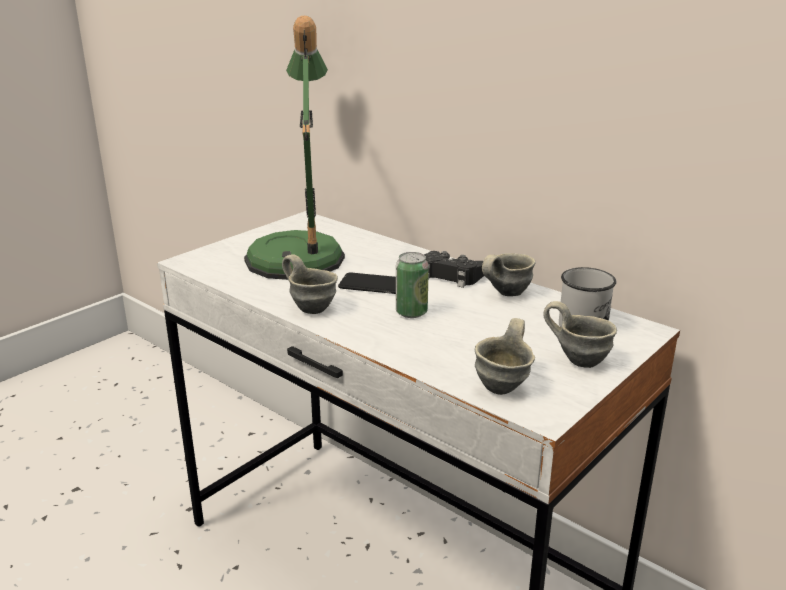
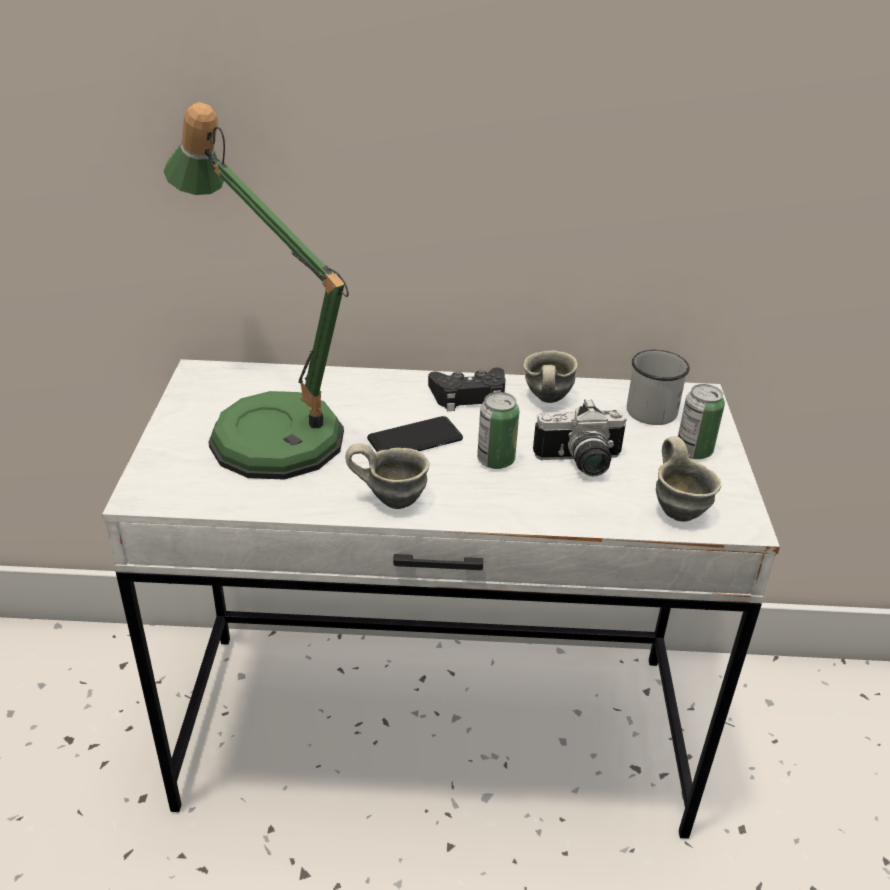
camera: 40 degrees left, 10 degrees up
grey mug [543,301,617,368] -> can [678,384,725,459]
none -> camera [533,399,627,476]

